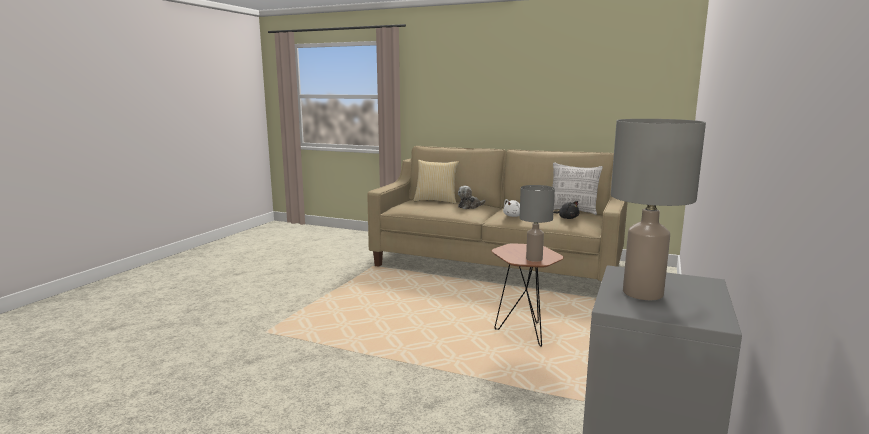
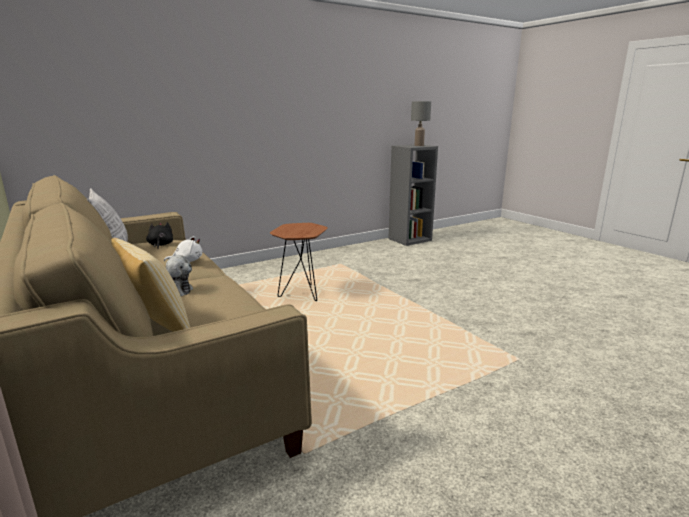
camera: 145 degrees left, 5 degrees up
grey table lamp [520,185,555,262] -> none

